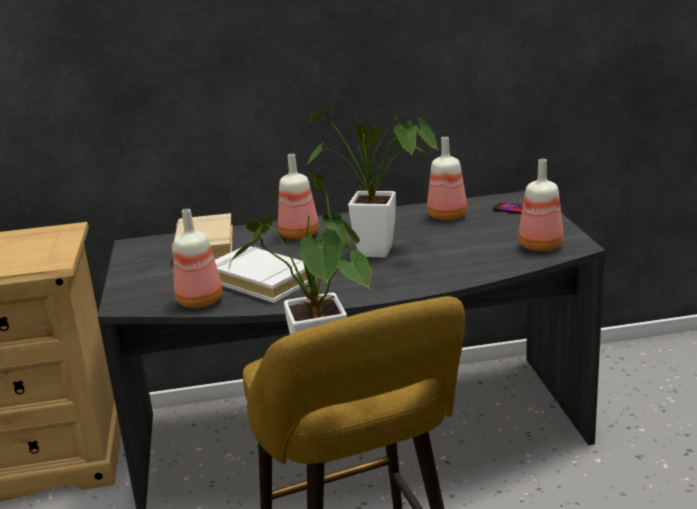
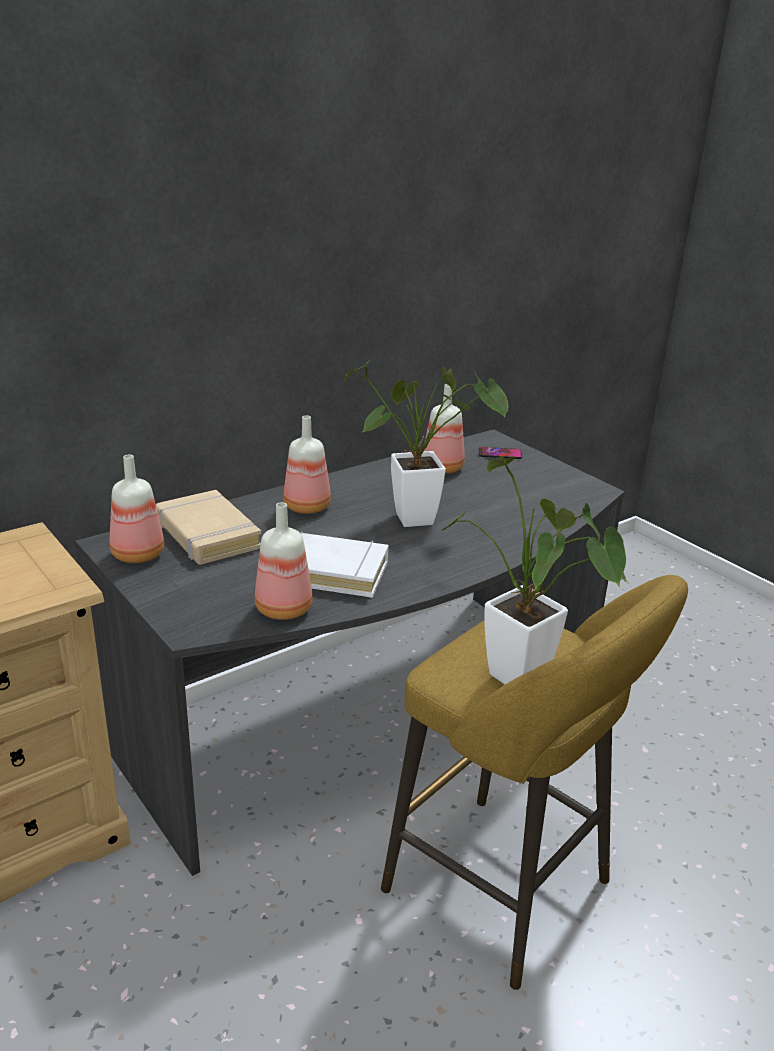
camera: 30 degrees left, 5 degrees up
bottle [518,159,564,252] -> bottle moved to [110,454,164,563]

